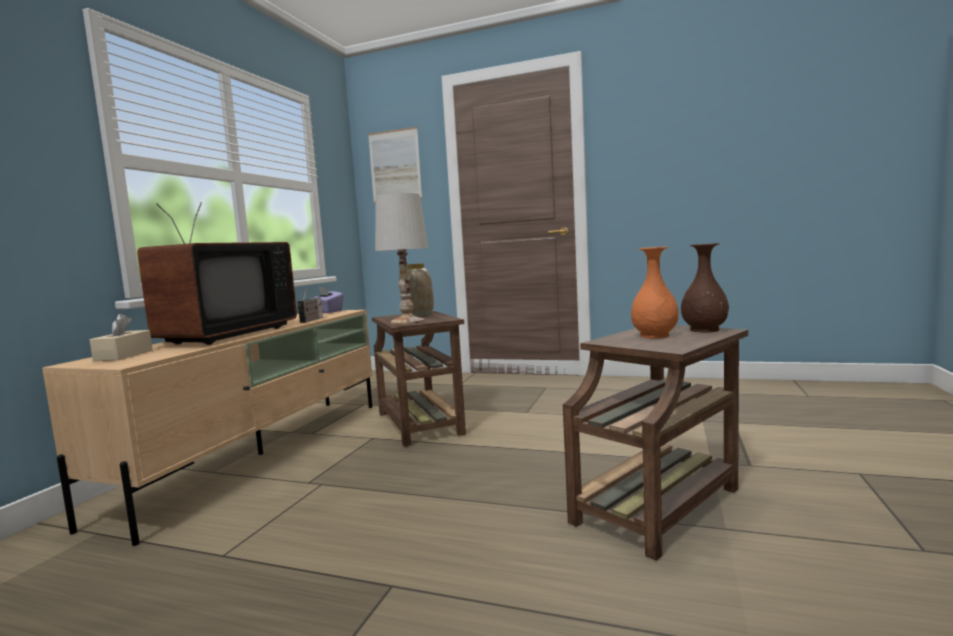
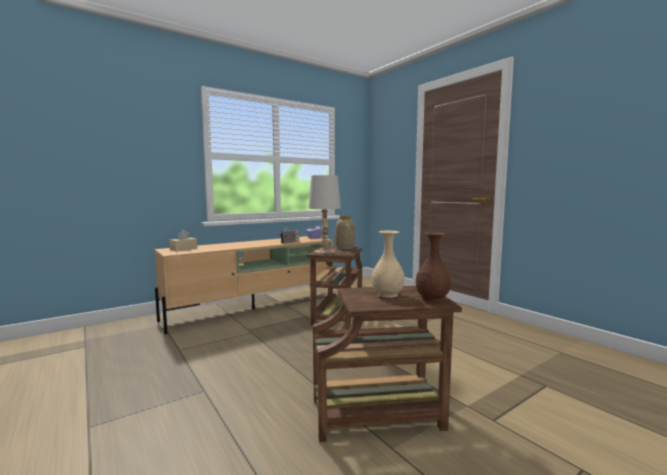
camera: 35 degrees right, 0 degrees up
television [137,202,297,345] -> none
picture [368,127,423,203] -> none
orange vase [631,247,679,339] -> beige vase [372,231,405,298]

